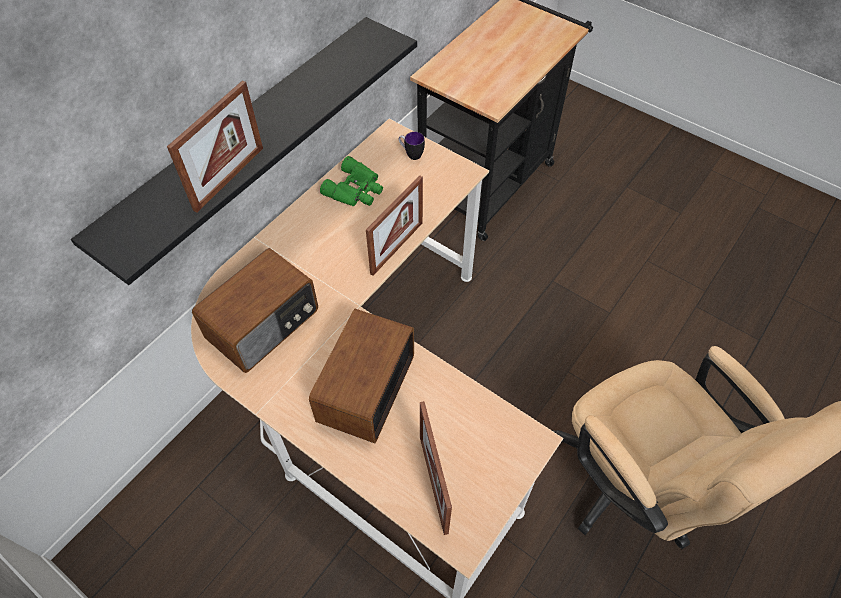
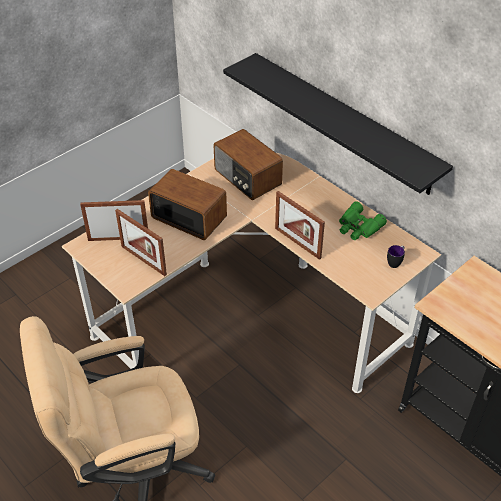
camera: 100 degrees right, 10 degrees down
picture frame [167,80,263,213] -> picture frame moved to [115,209,167,276]

